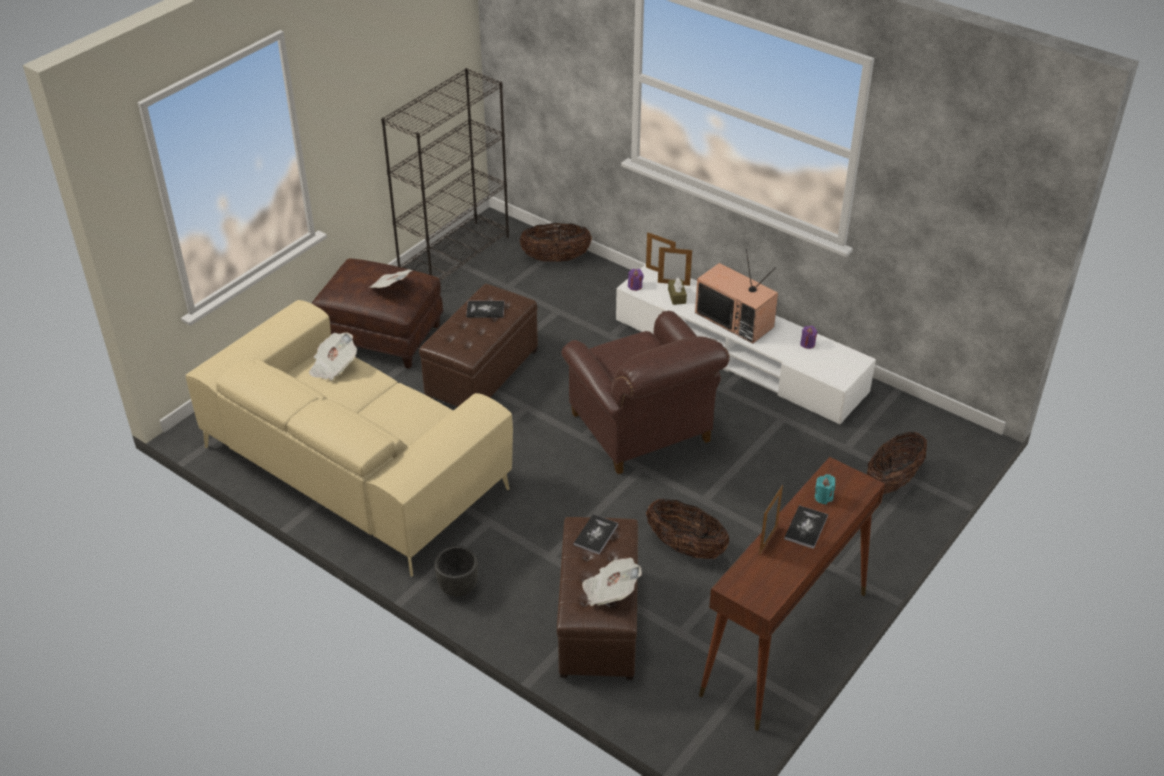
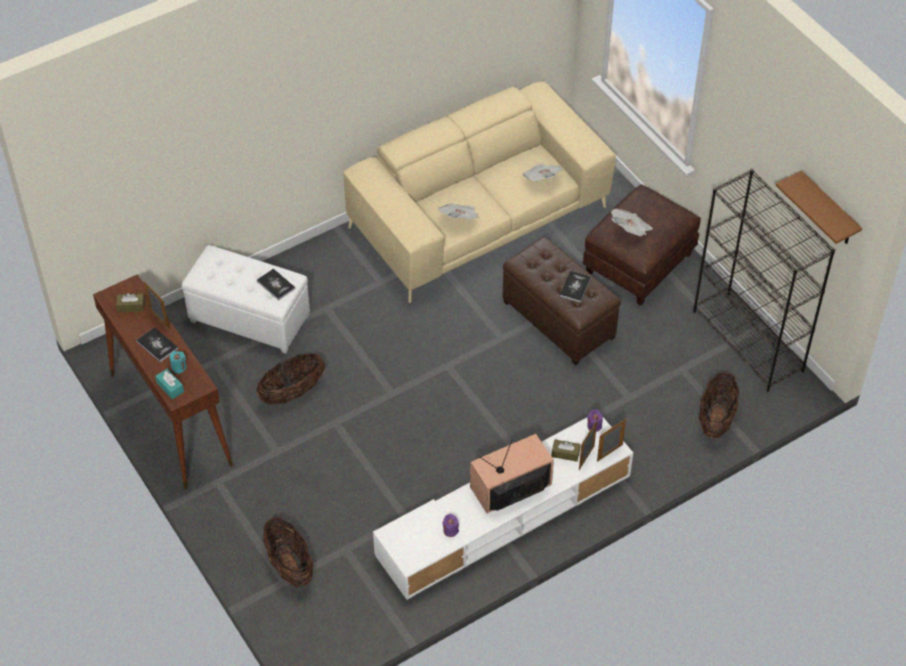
camera: 110 degrees right, 10 degrees up
black planter [435,546,478,597] -> none
brown ottoman [557,517,638,680] -> white ottoman [182,245,310,354]
brown armchair [561,311,730,474] -> none
newspaper [582,558,642,606] -> newspaper moved to [438,203,478,219]
none -> brown tissue box [116,293,145,312]
none -> turquoise tissue box [155,369,184,399]
none -> brown shelf [776,170,862,244]

